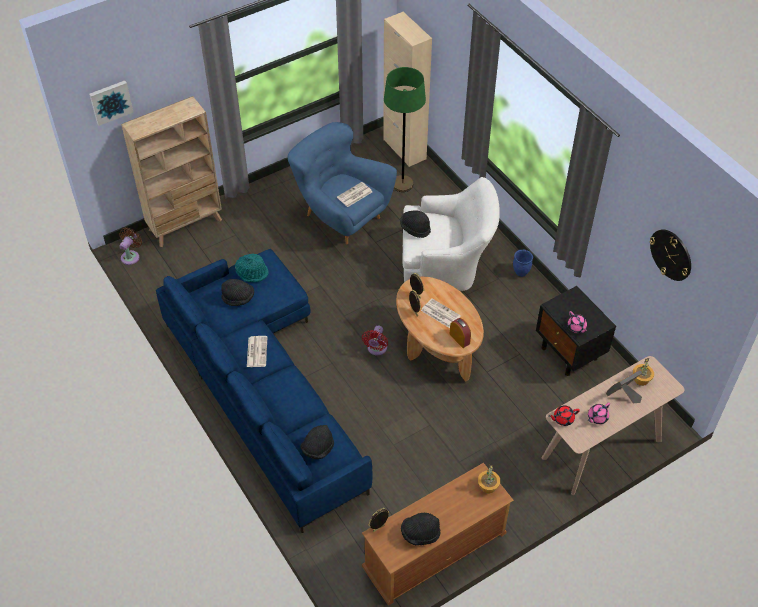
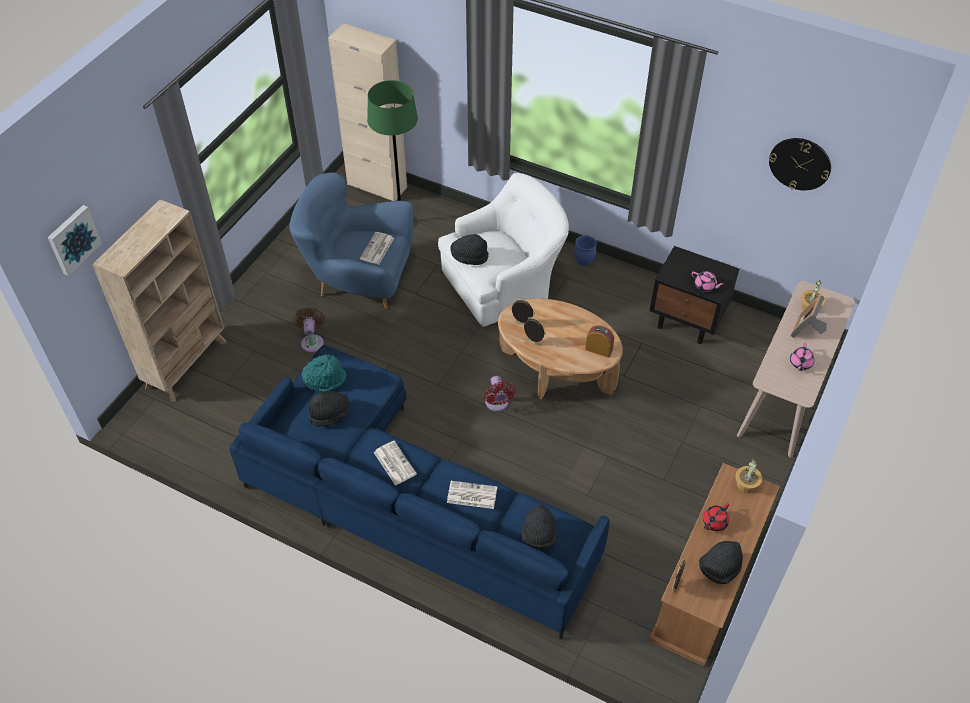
camera: 30 degrees left, 0 degrees up
brown fan [119,228,142,265] -> brown fan moved to [294,307,325,353]
newspaper [421,298,461,328] -> newspaper moved to [447,481,497,509]
red teapot [549,405,580,426] -> red teapot moved to [703,503,729,531]

